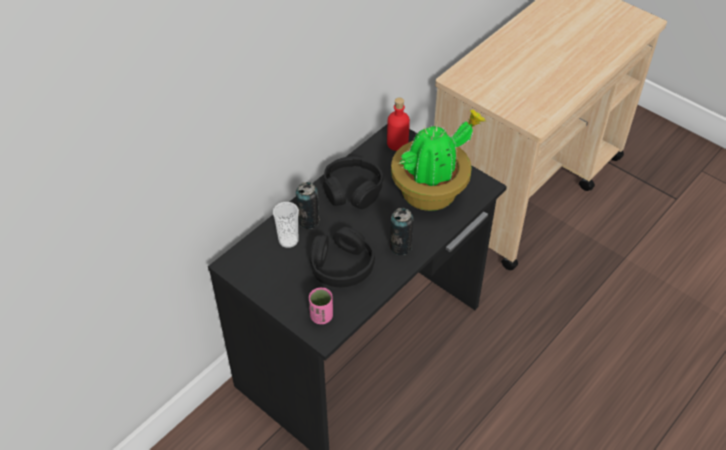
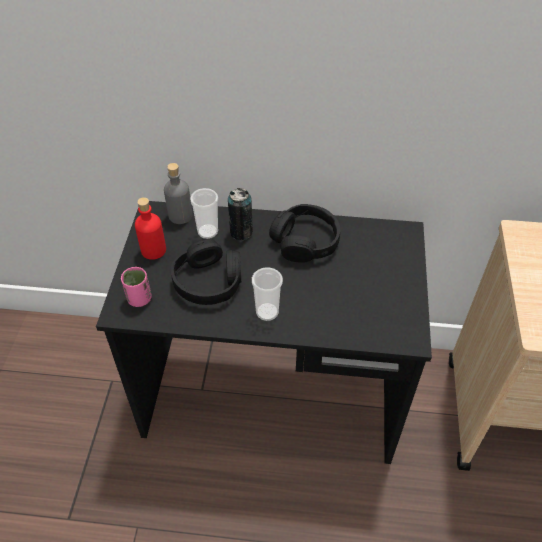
camera: 55 degrees right, 0 degrees up
red bottle [387,97,410,151] -> red bottle moved to [135,197,166,260]
can [390,208,414,255] -> cup [252,267,283,321]
potted plant [391,110,485,211] -> none
none -> grey bottle [164,163,193,224]

